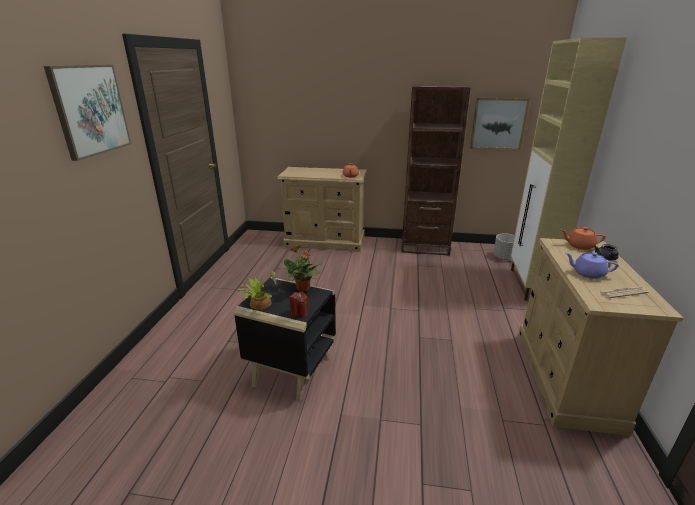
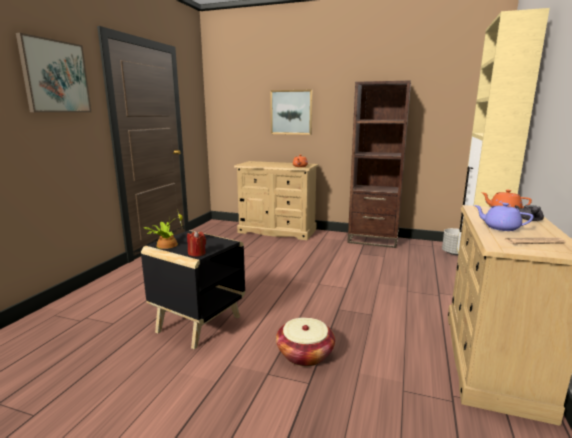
camera: 10 degrees right, 10 degrees down
potted plant [283,245,323,291] -> none
picture [470,98,530,150] -> picture moved to [270,90,313,135]
none -> basket [276,318,335,367]

